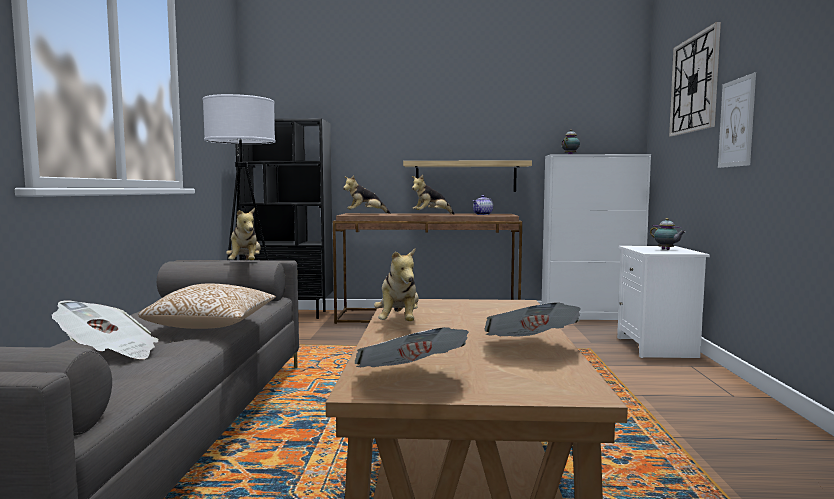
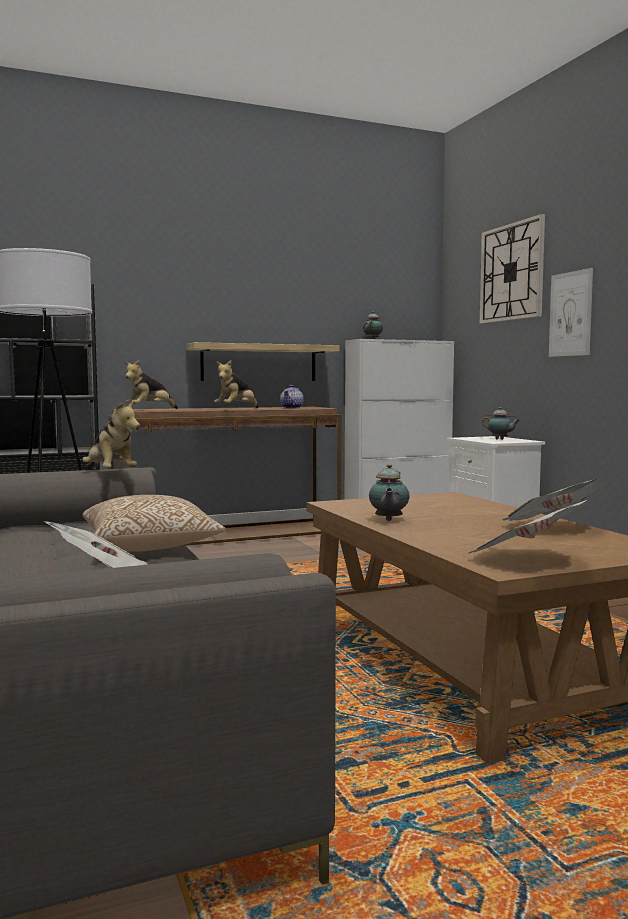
camera: 25 degrees left, 0 degrees up
plush toy [374,247,419,321] -> teapot [369,464,409,521]

